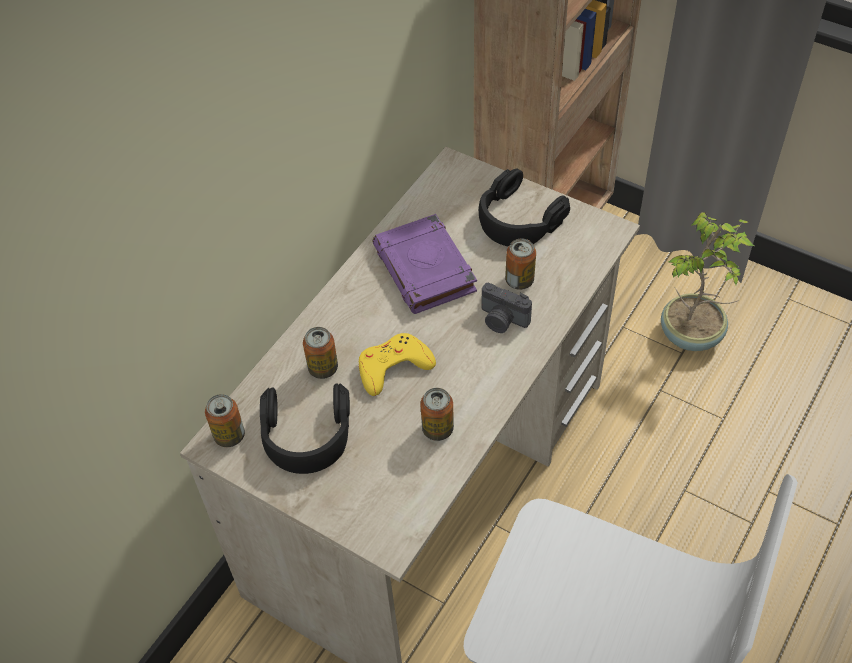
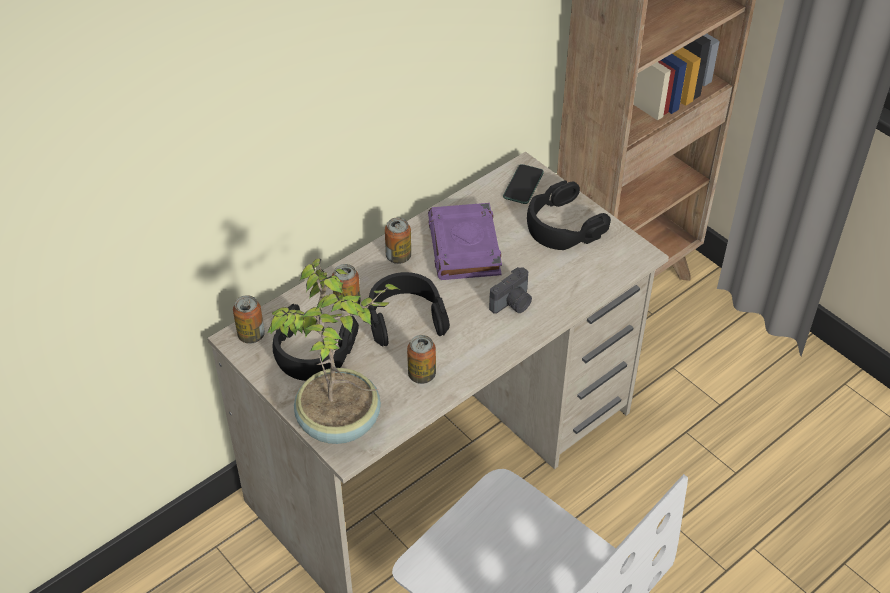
camera: 15 degrees right, 5 degrees down
yellow game controller [359,333,436,396] -> black headphones [368,272,450,347]
camera [482,283,532,333] -> camera turned 90 degrees counterclockwise [489,267,532,314]
can [505,239,536,290] -> can moved to [385,217,411,264]
potted plant [661,212,754,351] -> potted plant moved to [268,258,401,444]
none -> phone [503,164,544,204]

